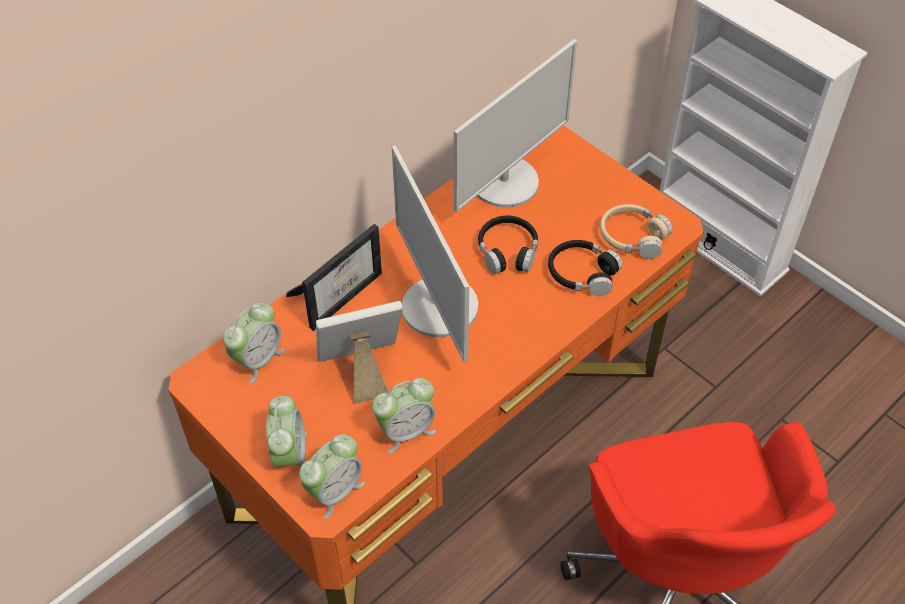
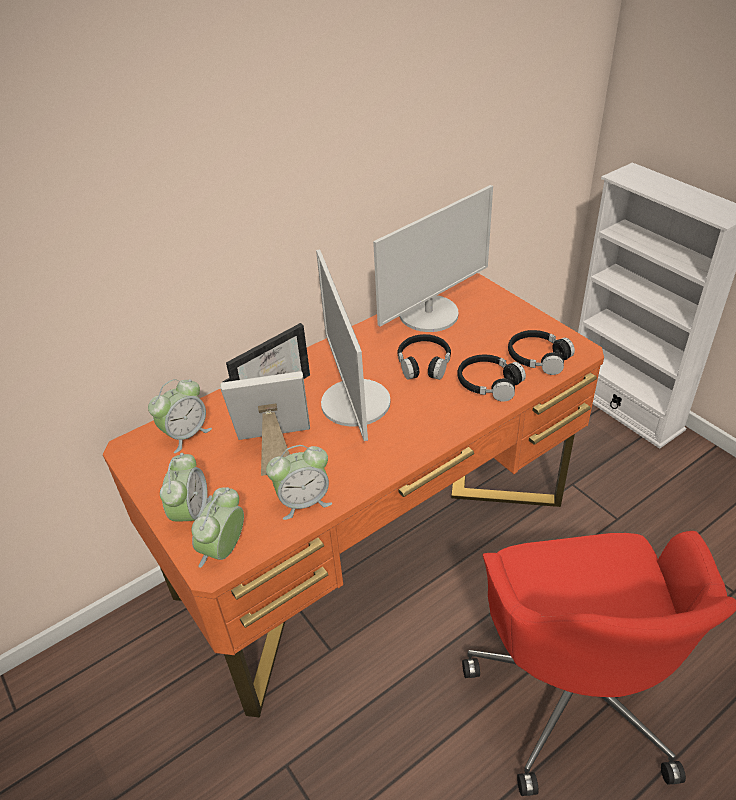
camera: 10 degrees right, 10 degrees down
alarm clock [299,434,365,519] -> alarm clock turned 150 degrees clockwise [191,487,244,568]
beige headphones [600,204,673,259] -> black headphones [508,330,575,375]

